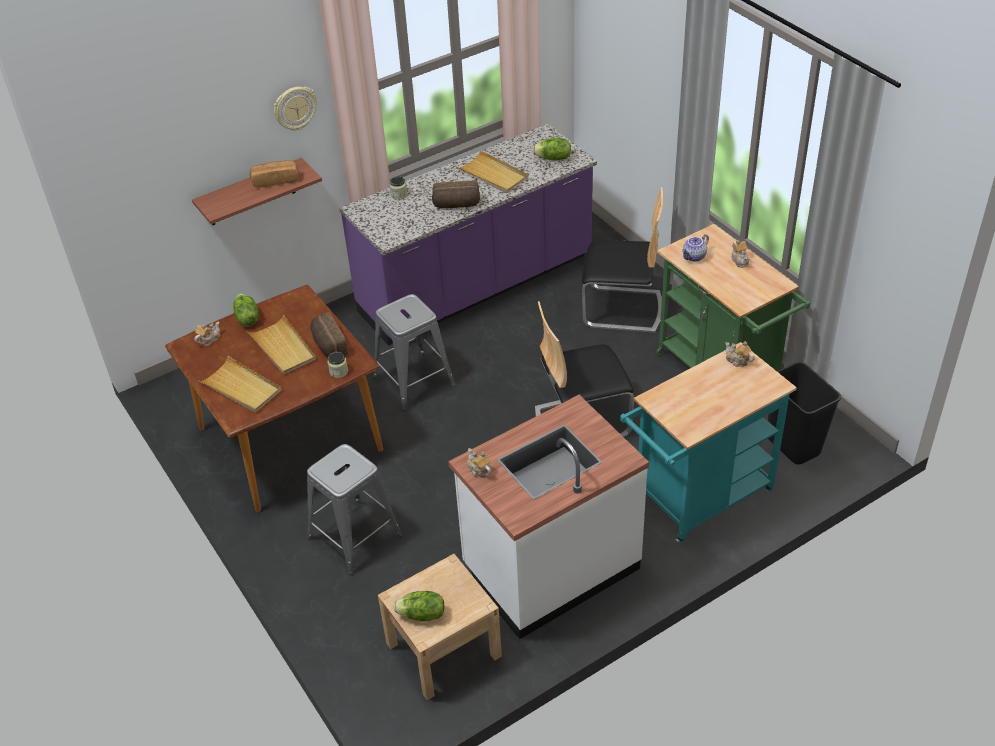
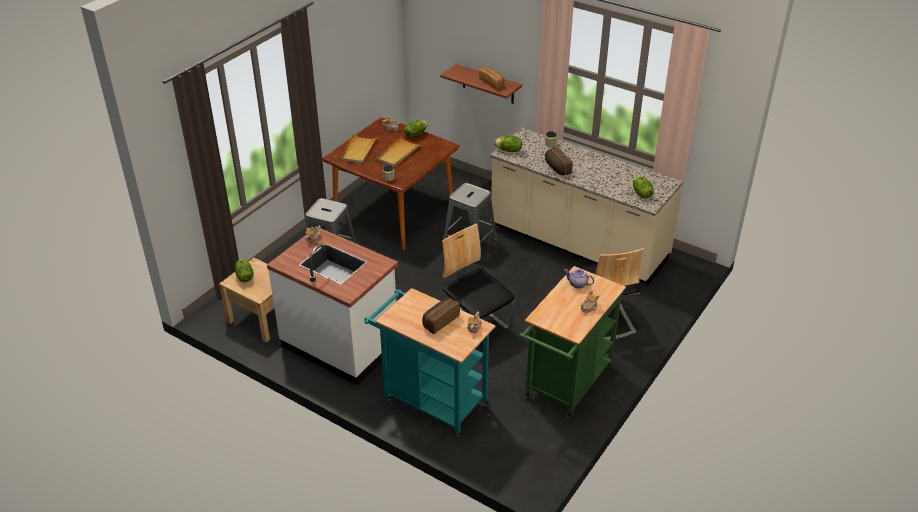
camera: 65 degrees right, 5 degrees down
wall clock [274,87,317,130] -> none
bread [310,312,348,357] -> bread moved to [422,298,460,334]
purple counter [339,124,597,346] -> beige counter [490,128,683,285]
beige tray [456,150,528,193] -> none
black trash can [768,362,841,464] -> none
none -> lettuce [494,135,522,152]

